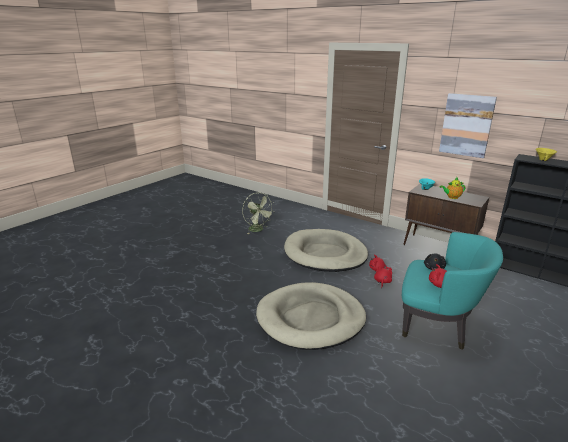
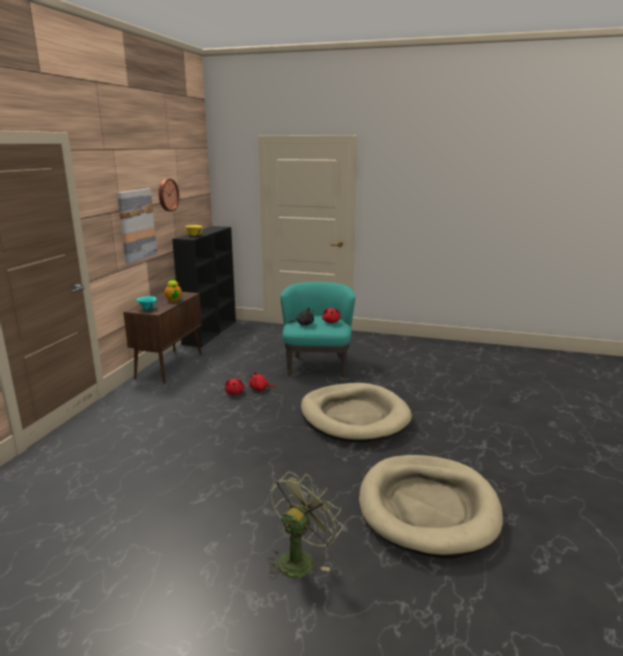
camera: 110 degrees left, 5 degrees down
green fan [242,192,274,234] -> green fan moved to [267,472,343,579]
beige dog bed [284,229,368,272] -> beige dog bed moved to [359,455,503,558]
none -> wall clock [159,179,179,211]

